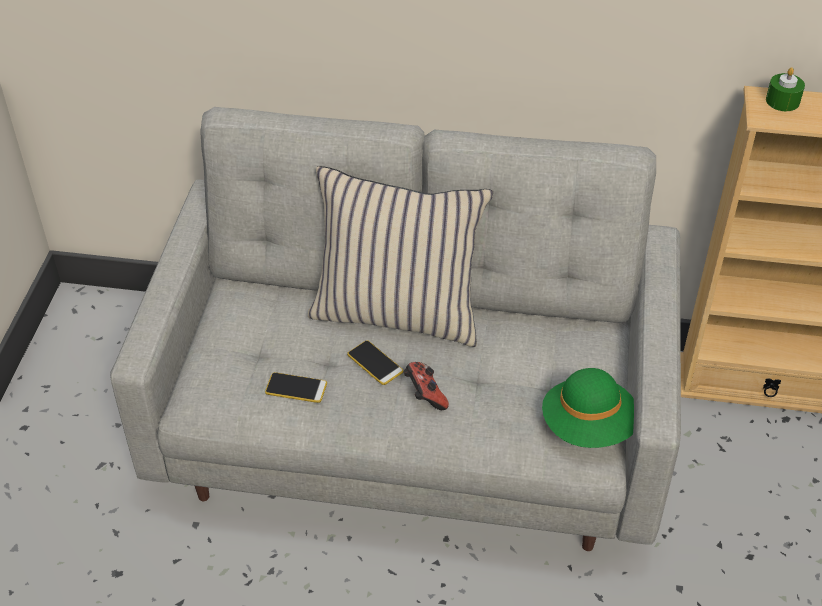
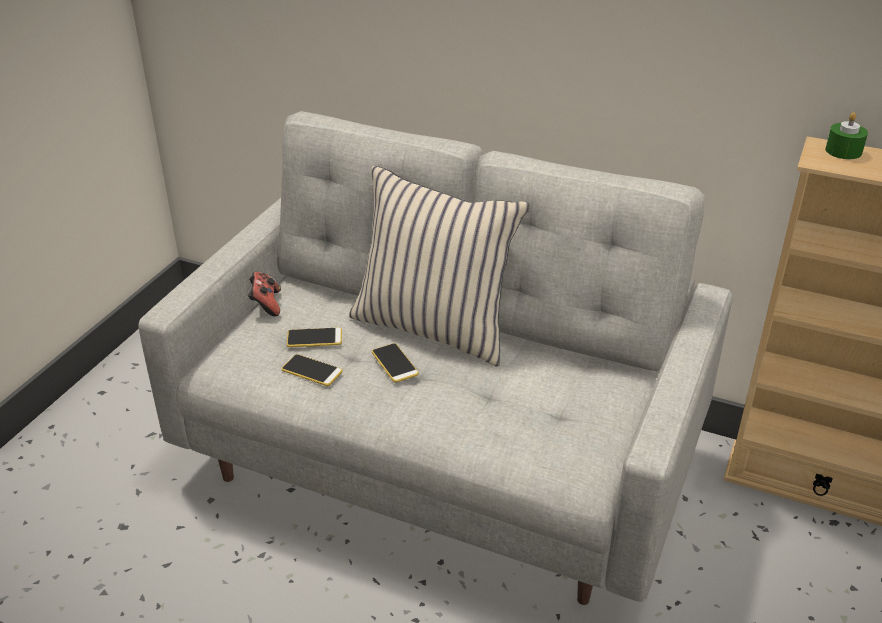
camera: 15 degrees right, 10 degrees down
game controller [403,362,449,410] -> game controller moved to [248,272,281,316]
green hat [542,368,634,448] -> none
none -> phone [287,328,342,347]

